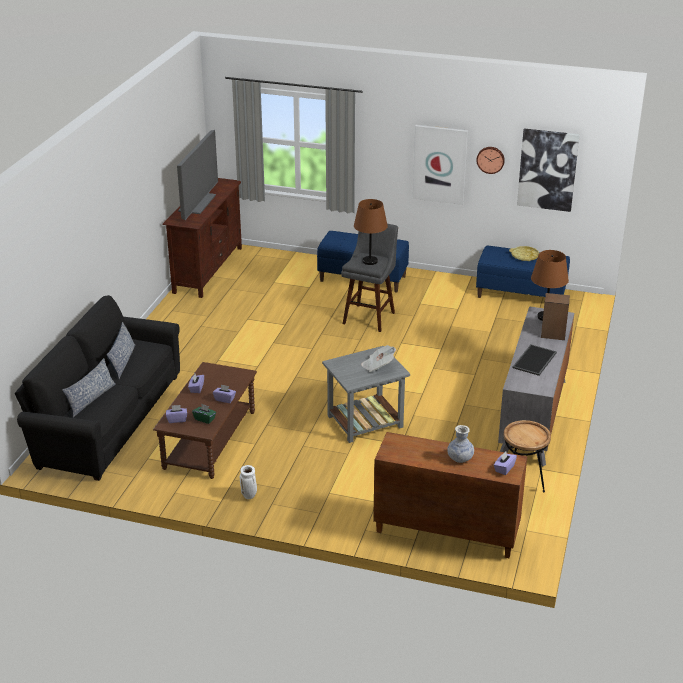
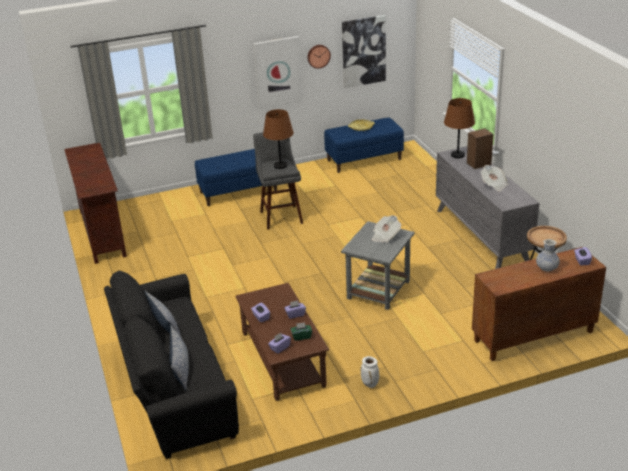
camera: 35 degrees left, 0 degrees up
television [177,130,218,220] -> none
tray [512,344,557,376] -> newspaper [481,165,508,192]

